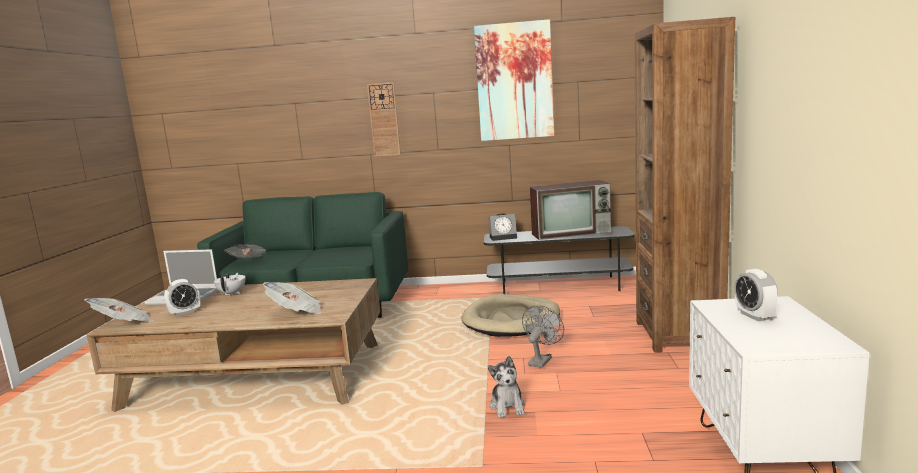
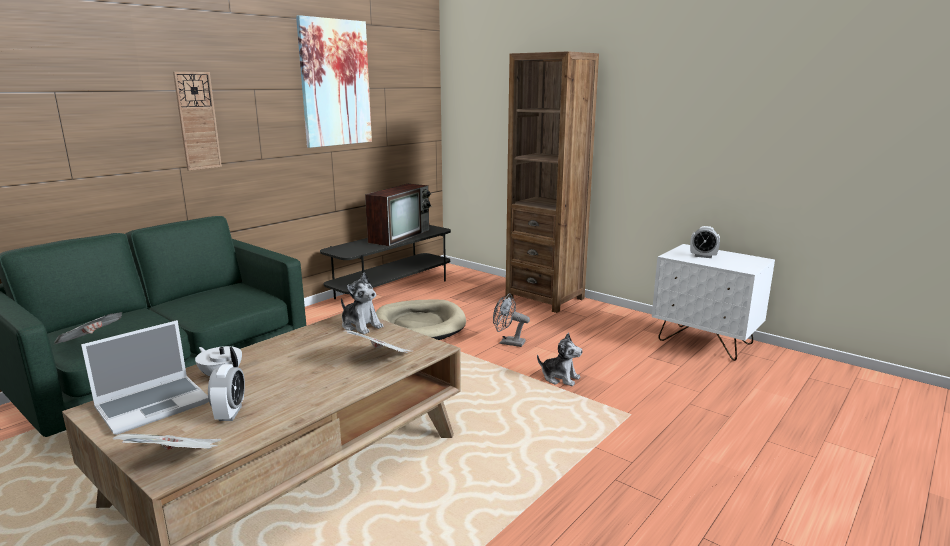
camera: 55 degrees left, 5 degrees up
alarm clock [488,213,517,241] -> none
grey fan [522,305,564,368] -> grey fan turned 45 degrees counterclockwise [493,294,530,347]
none -> plush toy [341,273,383,334]

